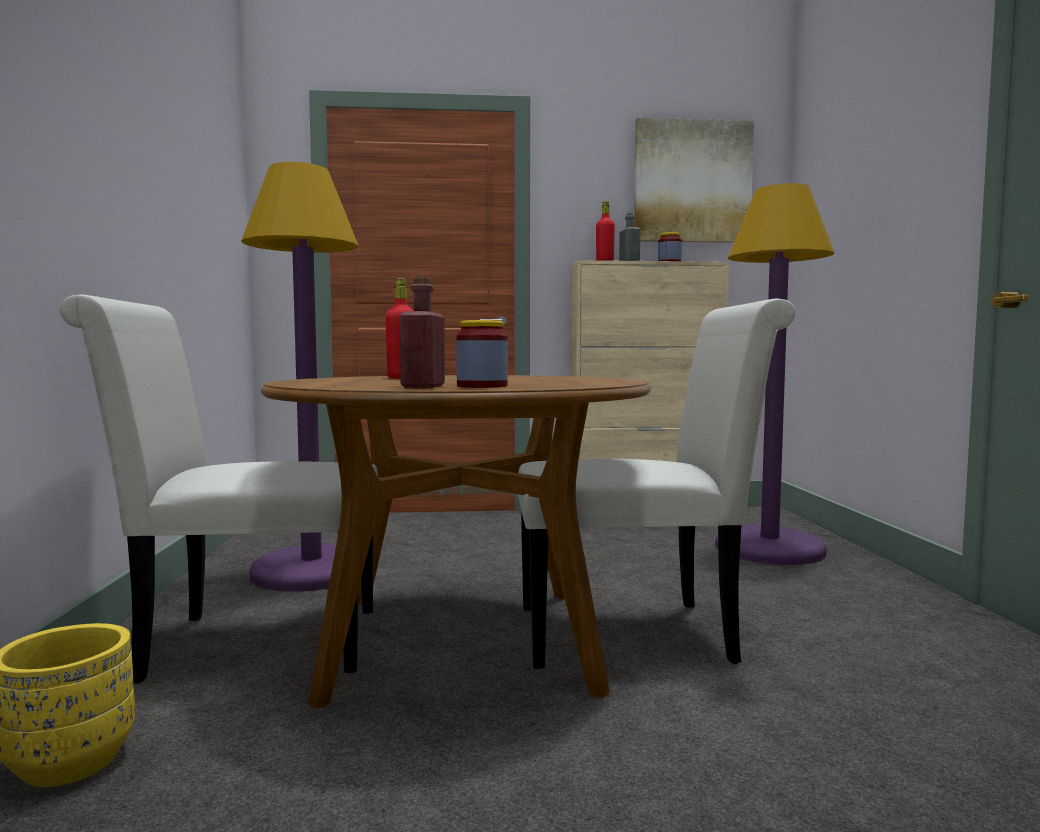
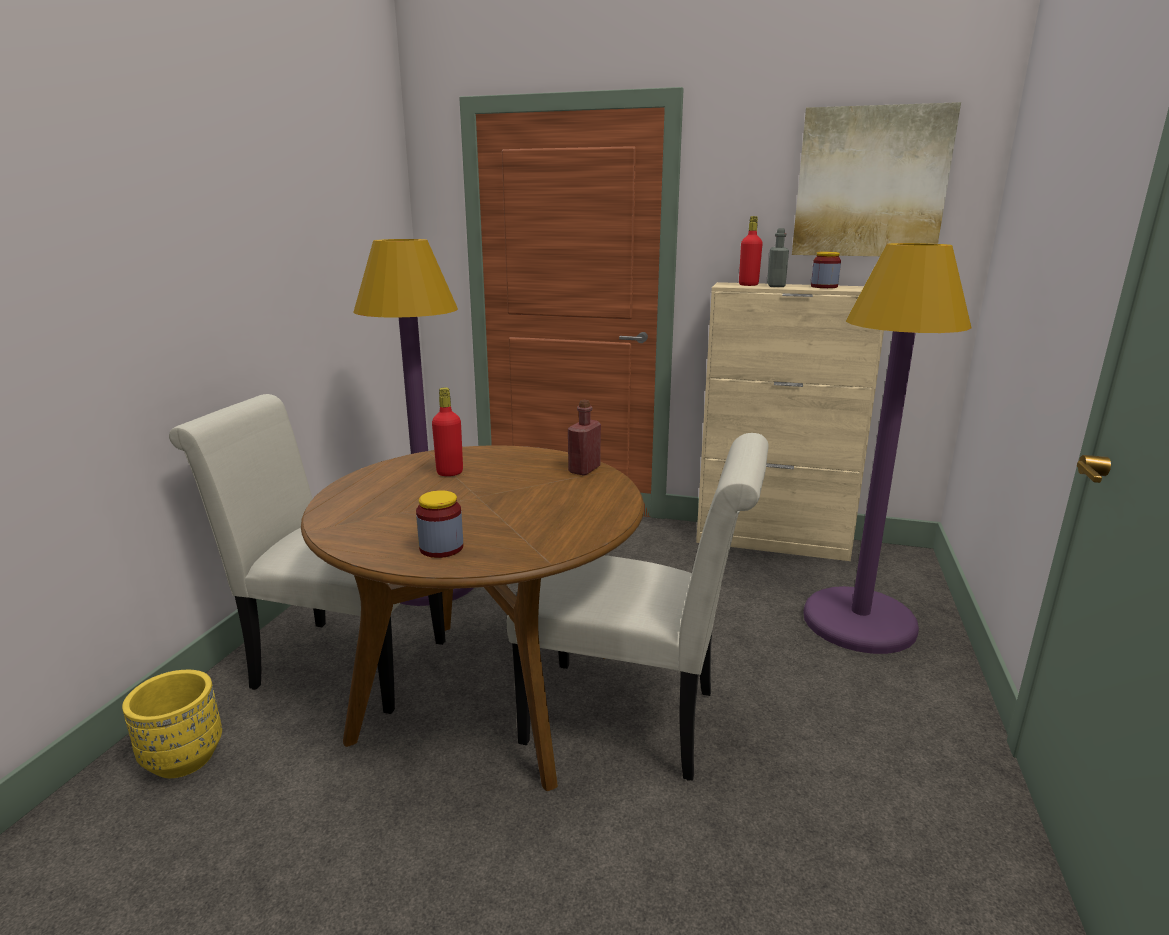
camera: 20 degrees right, 15 degrees up
red bottle [399,275,445,388] -> red bottle moved to [568,400,601,475]

